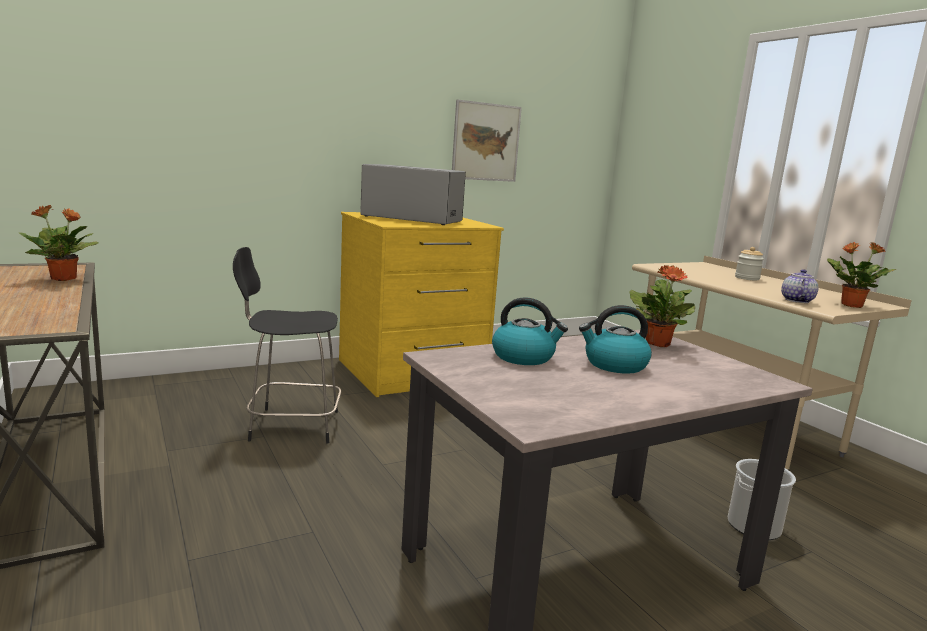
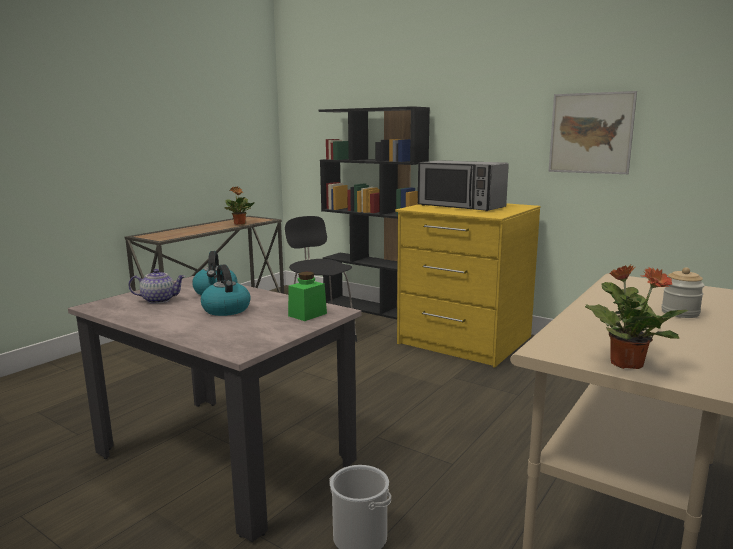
camera: 65 degrees right, 0 degrees up
microwave [360,164,466,225] -> microwave turned 135 degrees clockwise [418,160,509,211]
potted plant [630,265,695,347] -> green jar [288,272,327,321]
teapot [781,269,819,303] -> teapot moved to [128,269,186,304]
none -> black bookcase [319,106,430,319]

